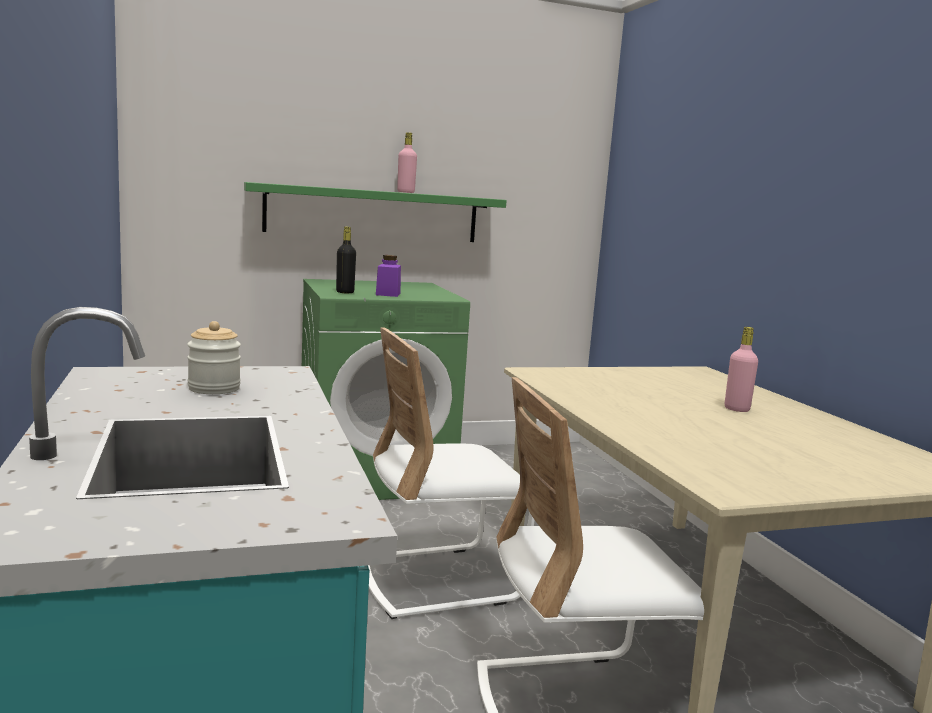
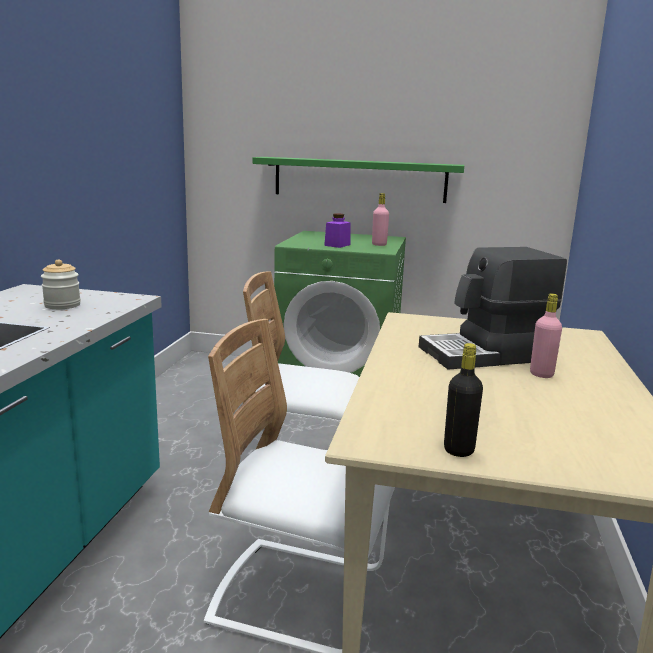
camera: 30 degrees right, 5 degrees up
black bottle [336,227,356,293] -> black bottle moved to [444,343,483,457]
pink bottle [397,132,417,193] -> pink bottle moved to [372,193,389,246]
none -> coffee machine [419,247,567,370]

